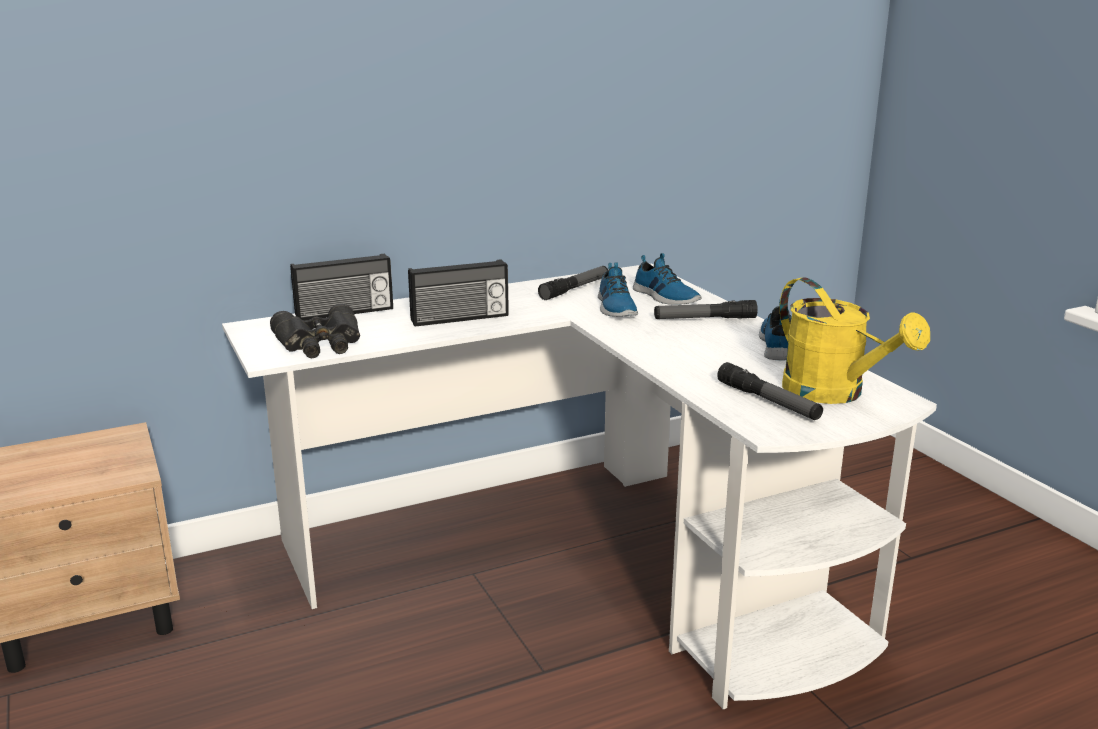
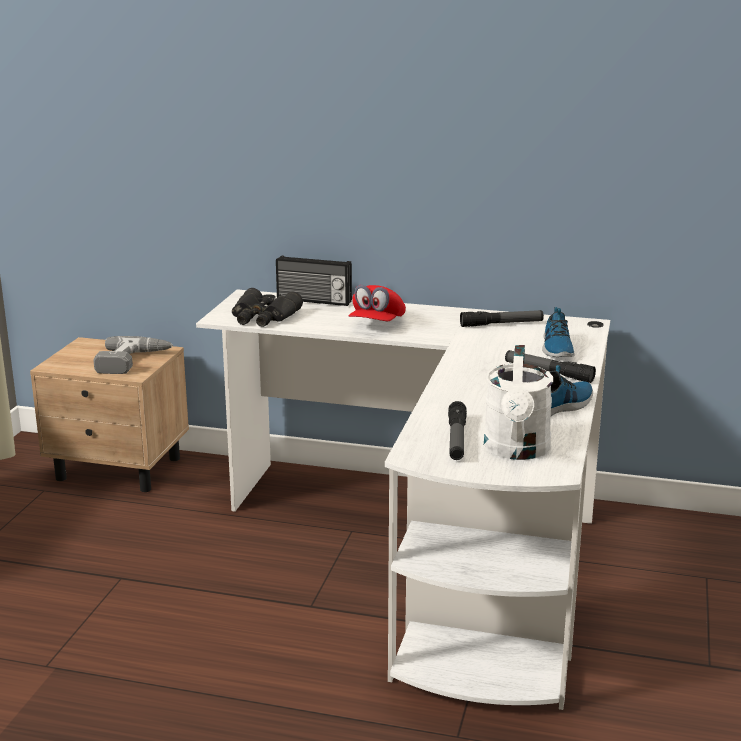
camera: 40 degrees right, 0 degrees up
radio [408,259,509,327] -> red cap [349,285,406,321]
shoe [598,262,638,317] -> none
yellow watering can [780,277,930,404] -> white watering can [484,344,553,460]
none -> power drill [93,336,173,374]

